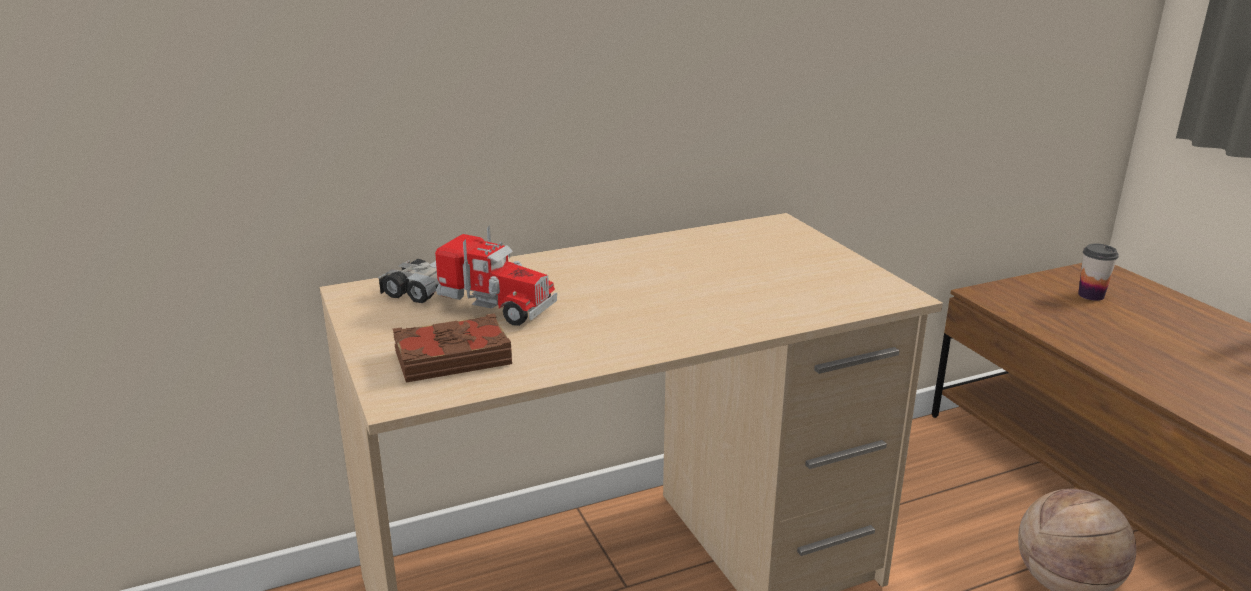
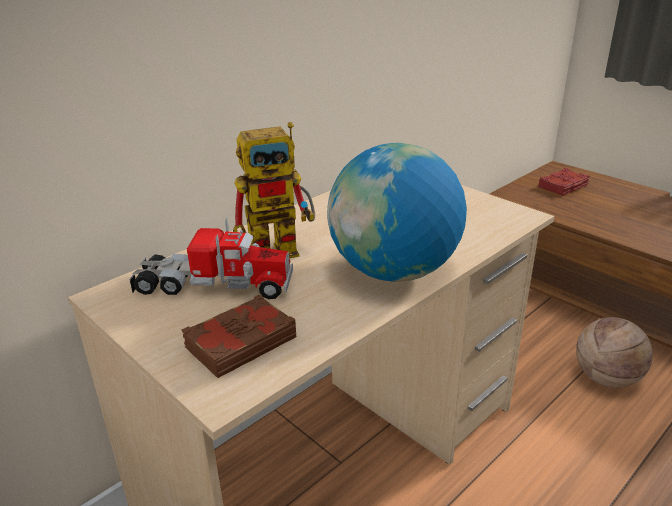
camera: 20 degrees left, 5 degrees up
cup [1078,244,1119,301] -> red book [539,168,590,196]
none -> toy robot [233,122,315,258]
none -> globe [327,143,467,282]

